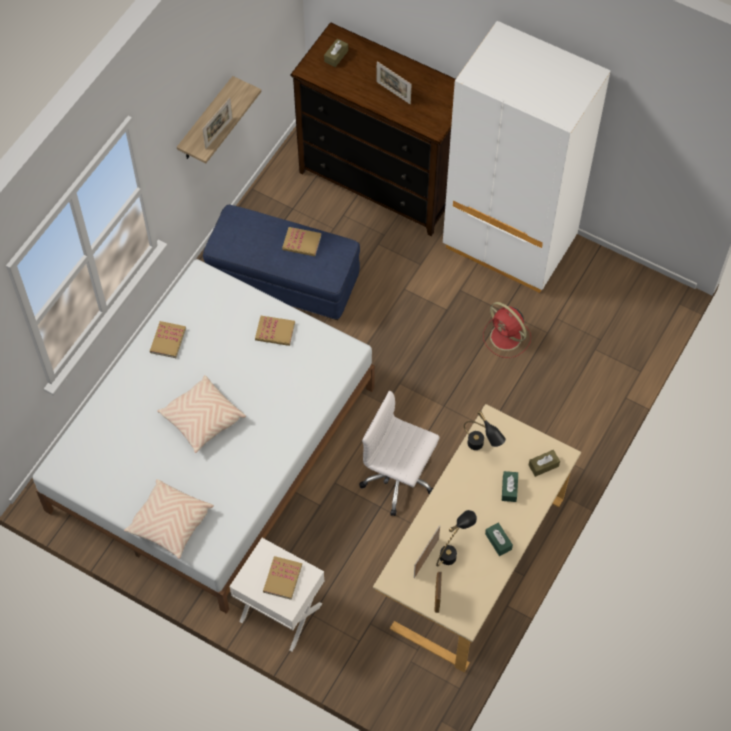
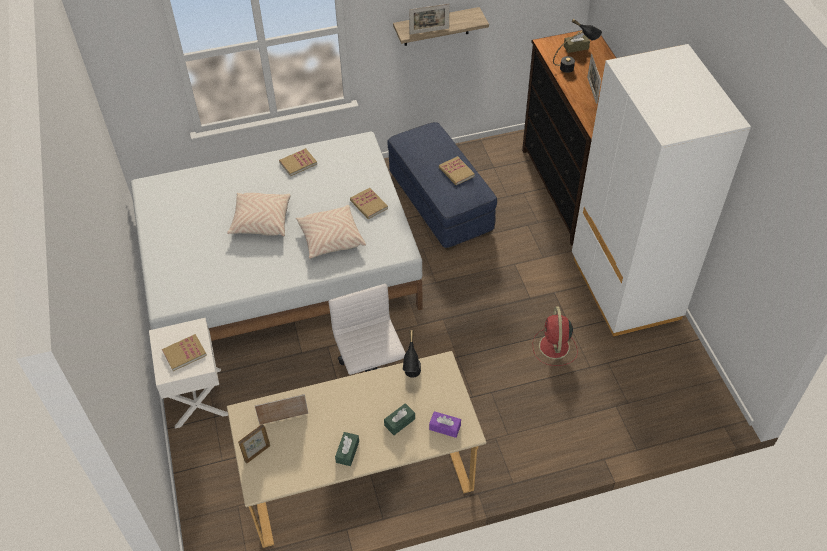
camera: 45 degrees right, 10 degrees down
beige pillow [124,479,214,559] -> beige pillow moved to [296,205,366,259]
black table lamp [436,510,477,567] -> black table lamp moved to [553,19,602,73]
brown tissue box [529,450,560,477] -> purple tissue box [429,411,461,438]

